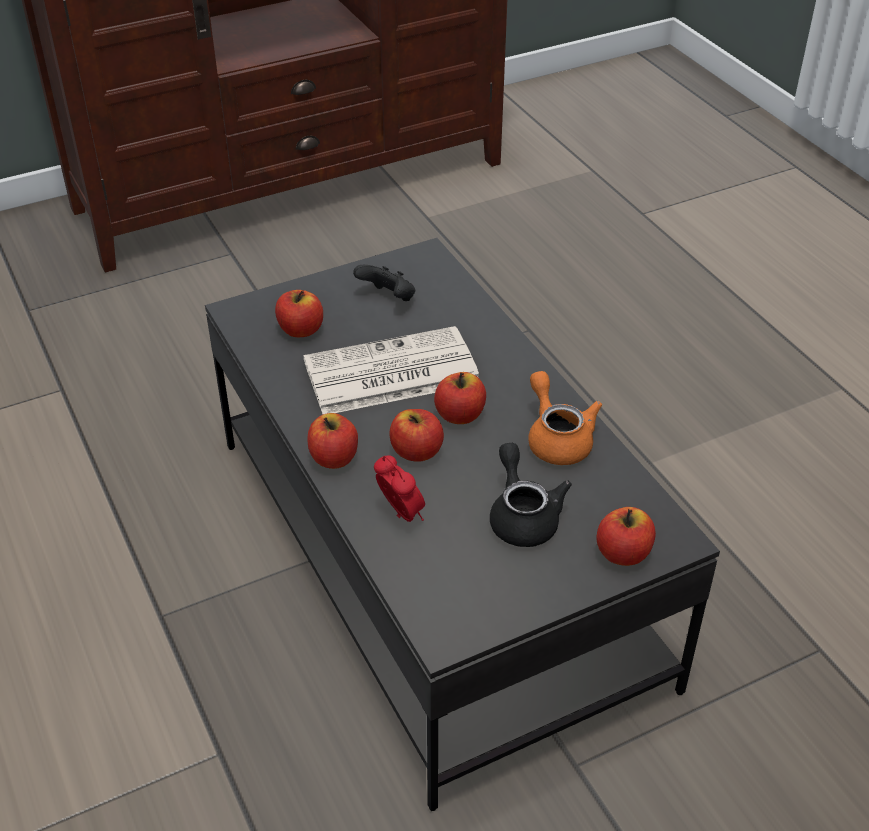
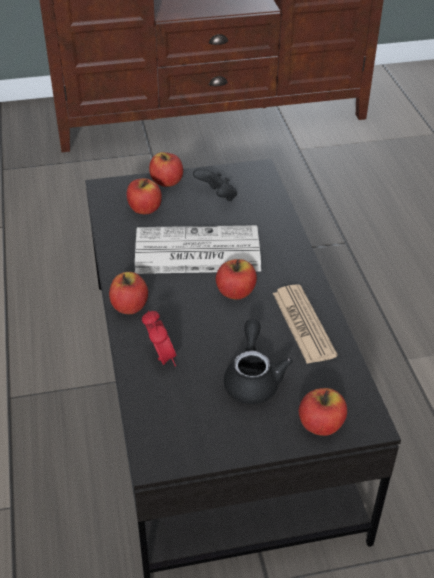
camera: 15 degrees right, 0 degrees up
apple [389,409,444,462] -> apple moved to [149,152,183,187]
orange teapot [528,371,602,465] -> newspaper [273,284,338,364]

